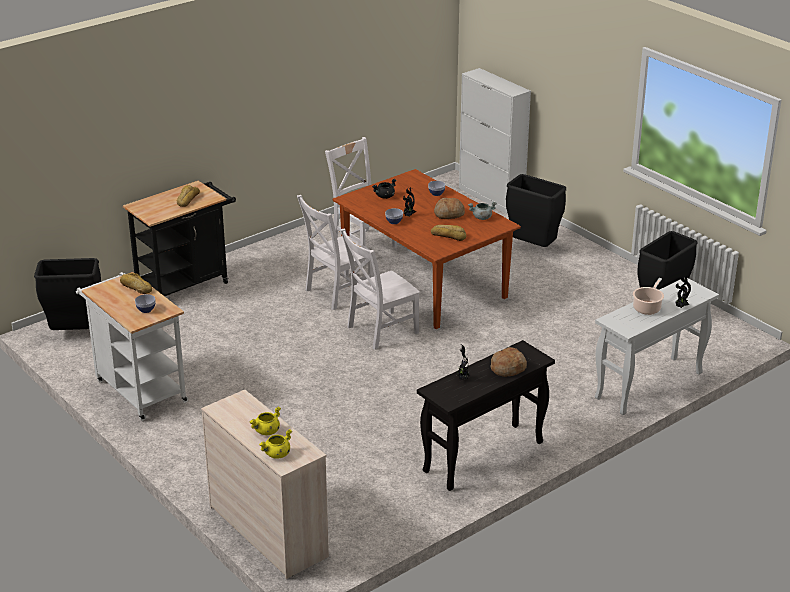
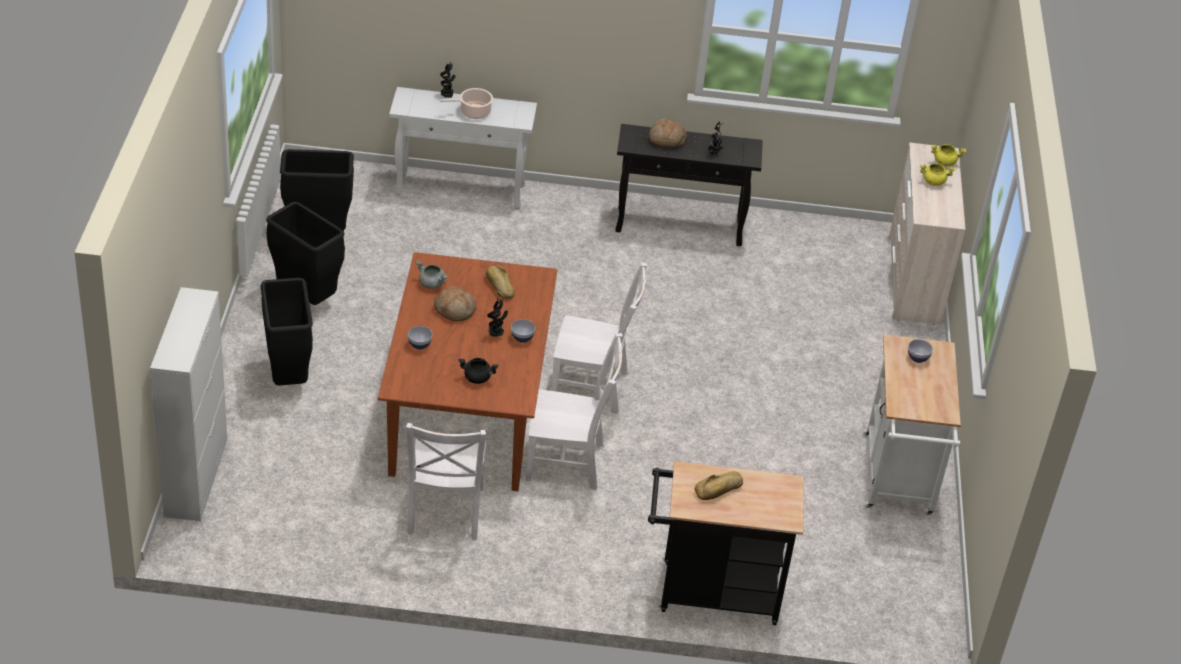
camera: 140 degrees left, 10 degrees up
black trash can [34,258,101,330] -> black trash can moved to [266,202,345,305]
bread [120,273,152,294] -> none

